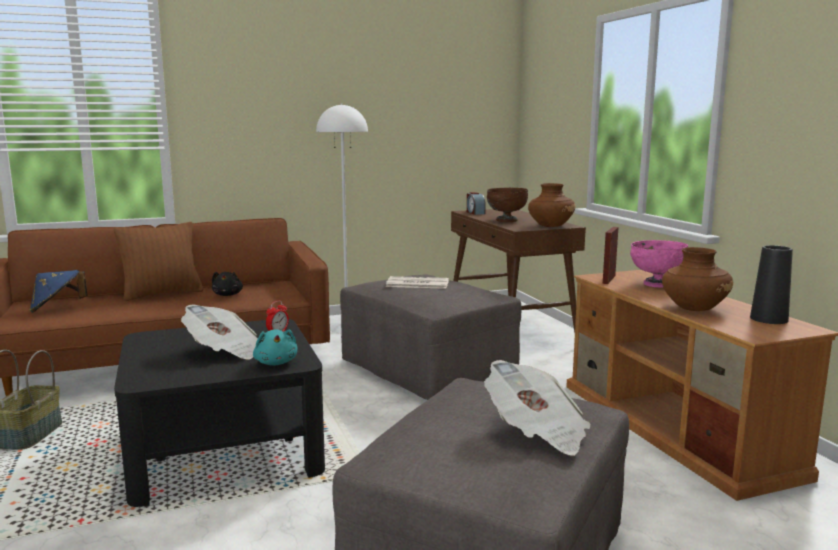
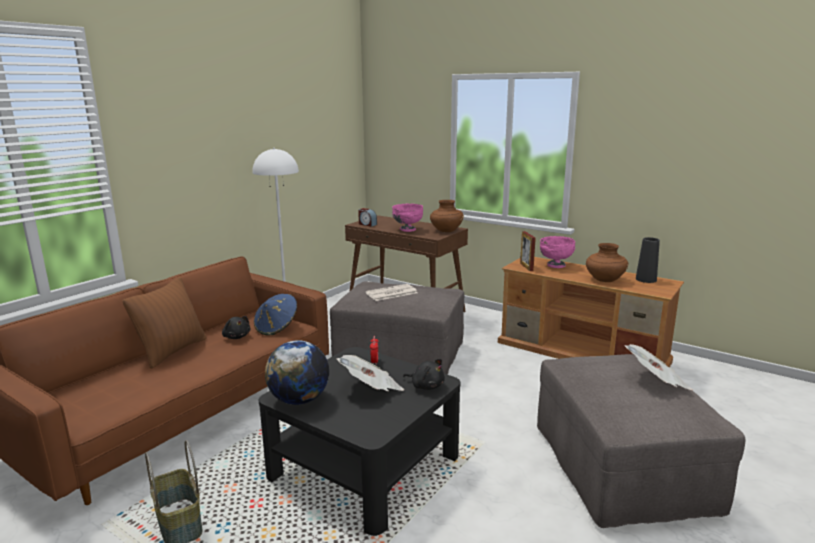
camera: 35 degrees left, 5 degrees up
blue hat [30,270,88,313] -> blue hat moved to [254,294,297,335]
turquoise plush toy [253,329,298,365] -> black plush toy [403,359,445,390]
brown bowl [487,188,528,222] -> pink bowl [392,204,423,232]
none -> globe [265,340,329,405]

